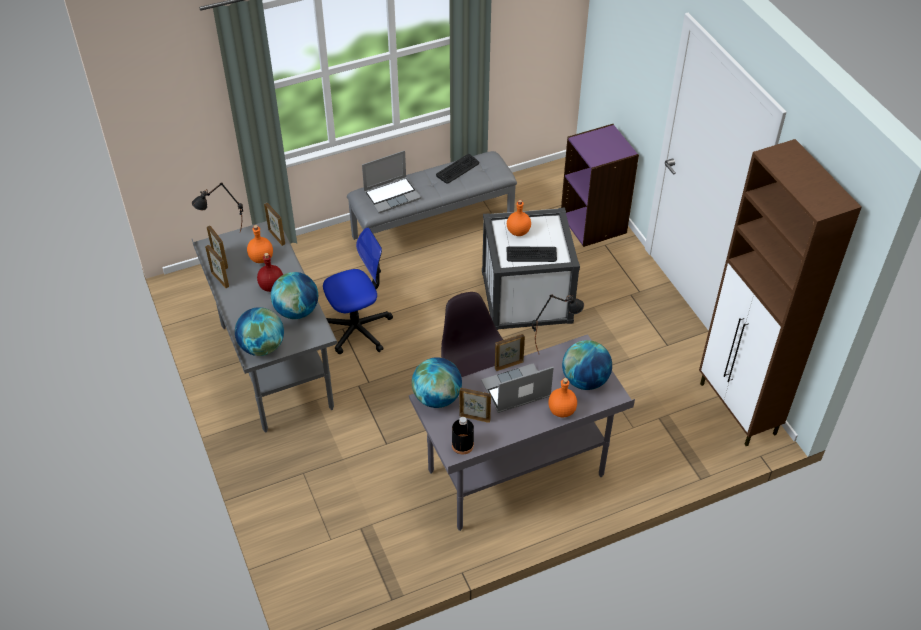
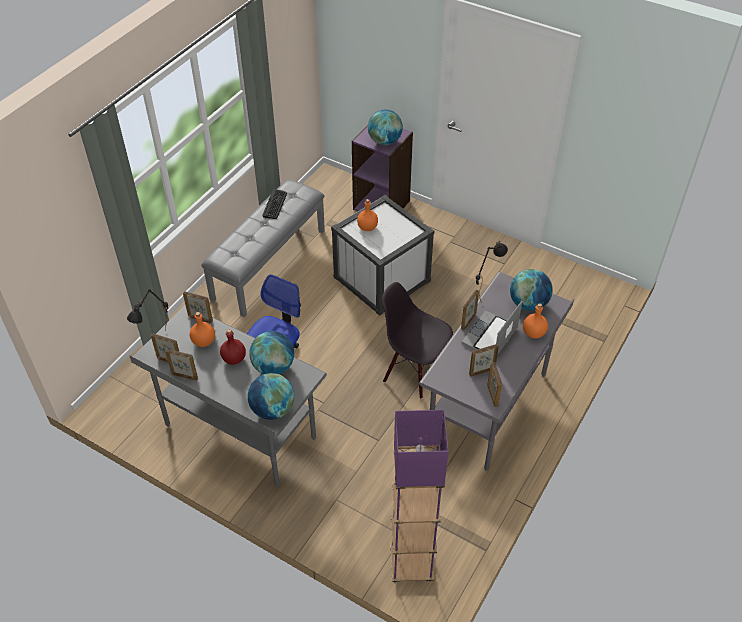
camera: 35 degrees left, 0 degrees up
laptop [362,150,421,213] -> none
globe [412,357,462,408] -> globe moved to [368,110,403,145]
black bottle [452,417,474,455] -> picture frame [487,362,503,407]
keyboard [507,246,557,262] -> none
brown cabinet [699,139,862,446] -> none
none -> purple floor lamp [390,410,449,583]

